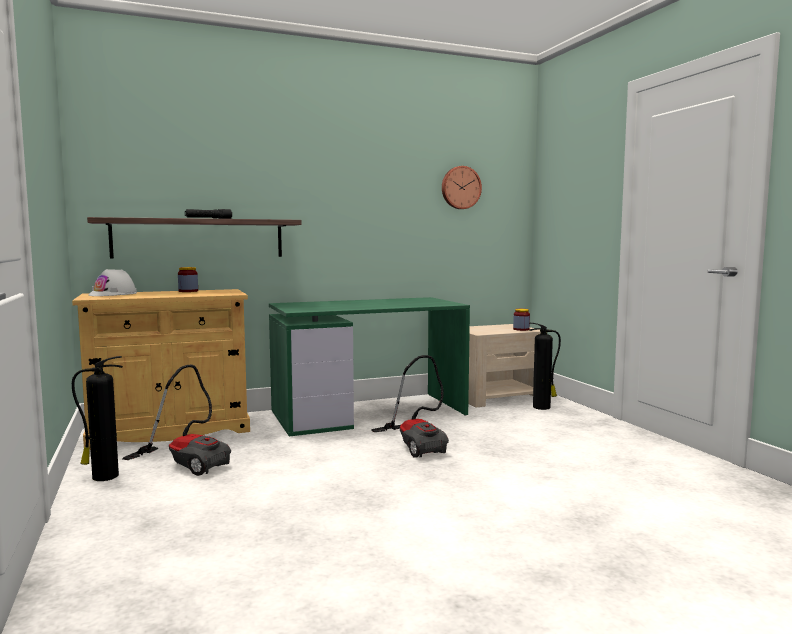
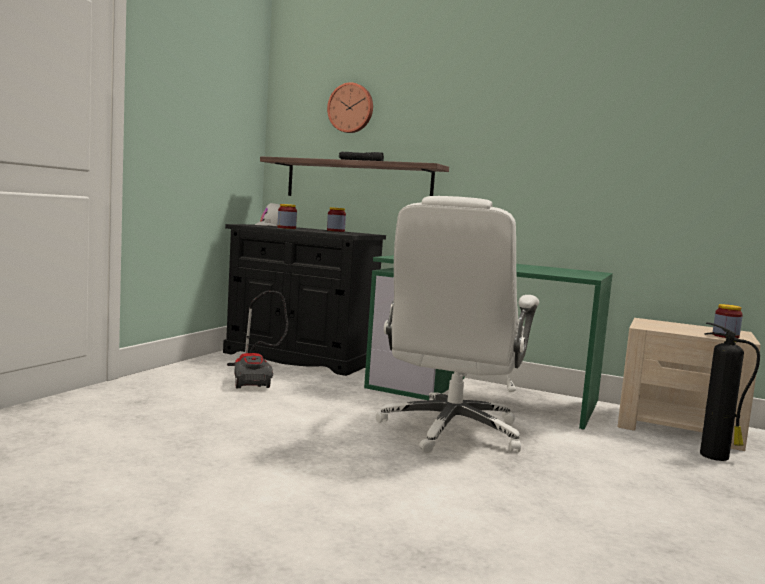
camera: 45 degrees right, 0 degrees up
beige cabinet [72,289,250,447] -> black cabinet [223,224,386,376]
fire extinguisher [72,356,123,481] -> none
vacuum cleaner [371,355,449,458] -> white office chair [376,196,539,453]
wall clock [442,166,482,209] -> wall clock moved to [327,82,373,133]
none -> jar [278,204,297,229]

